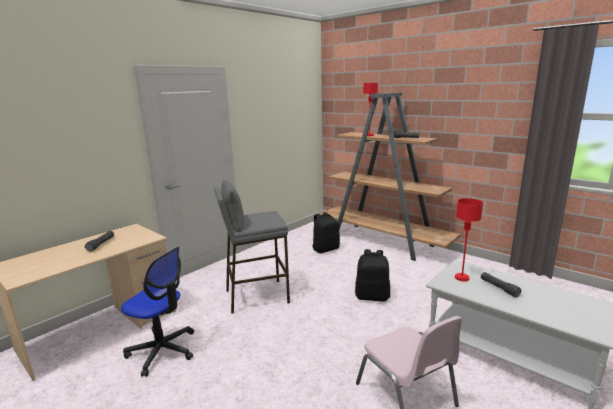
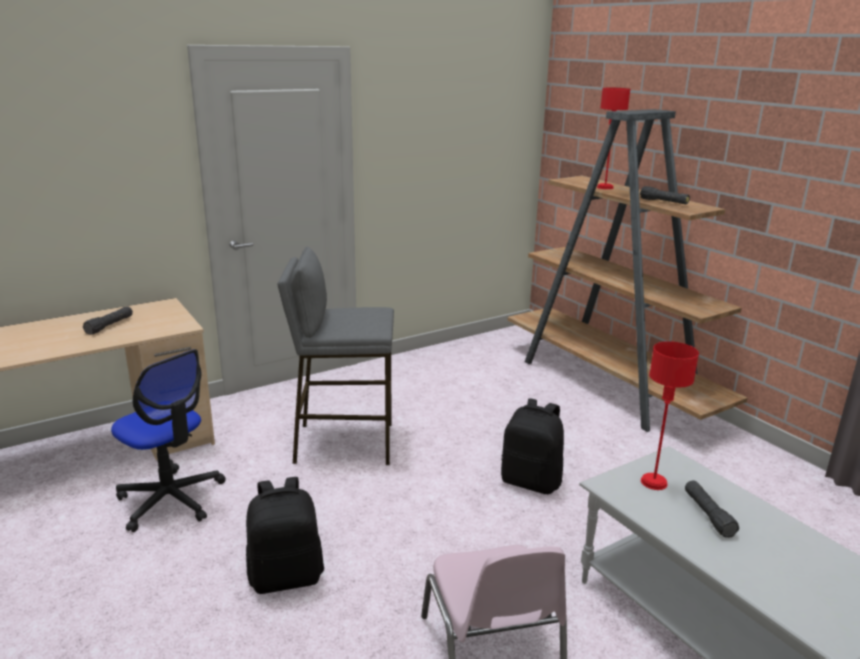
camera: 15 degrees right, 5 degrees up
black backpack [312,212,340,253] -> black backpack moved to [246,477,324,594]

